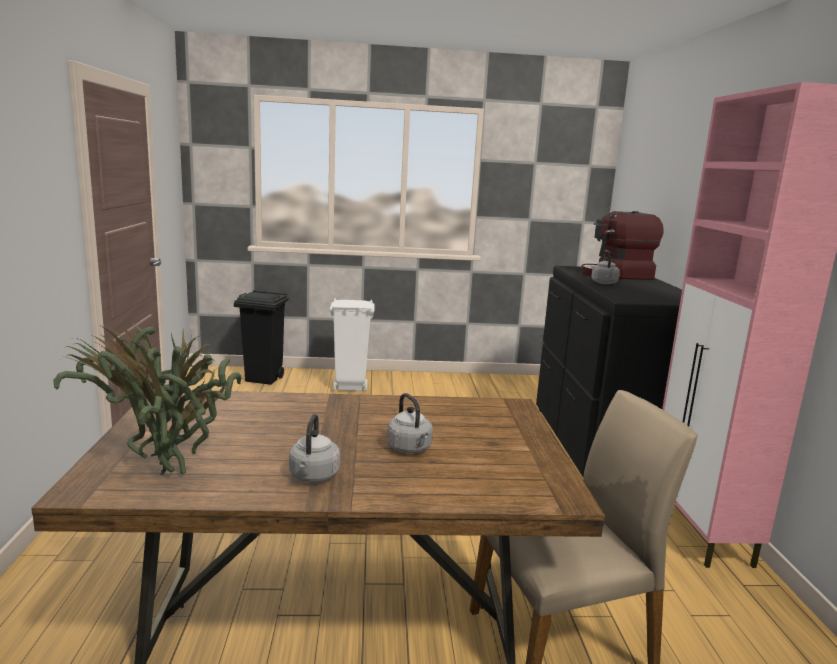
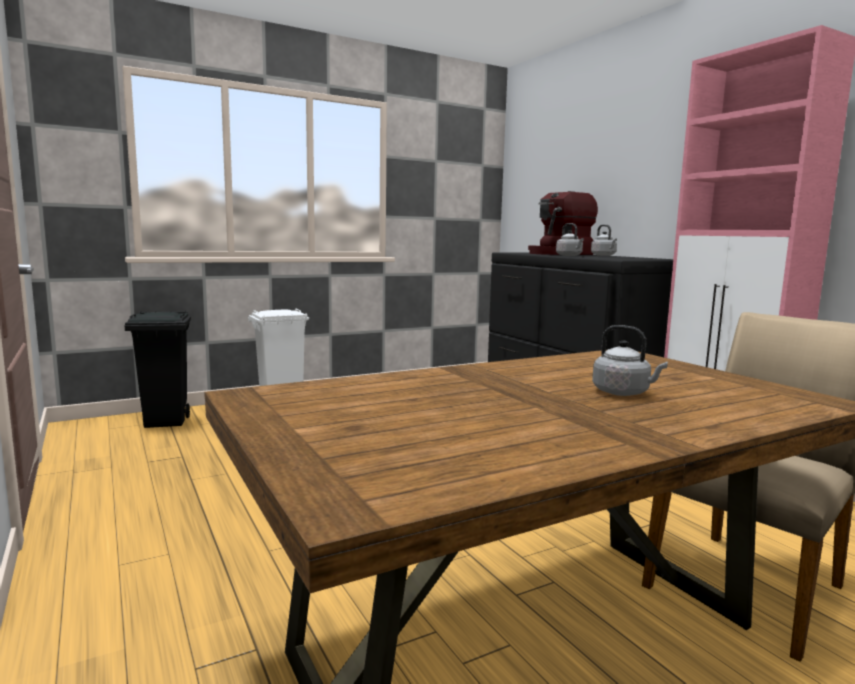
camera: 25 degrees left, 5 degrees down
potted plant [53,323,241,475] -> none
grey kettle [289,414,340,482] -> grey kettle moved to [591,224,617,256]

